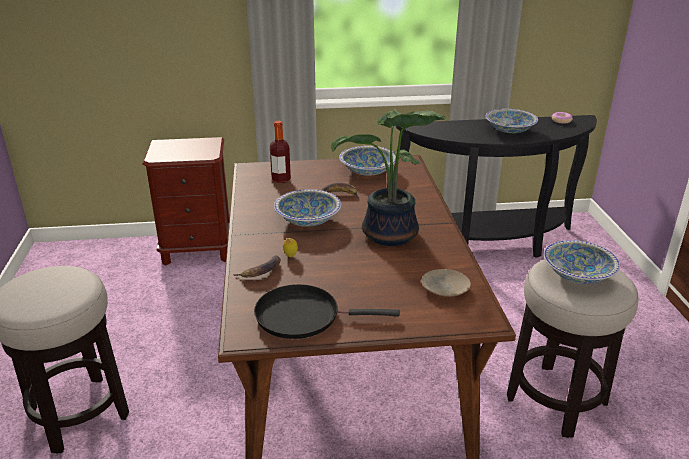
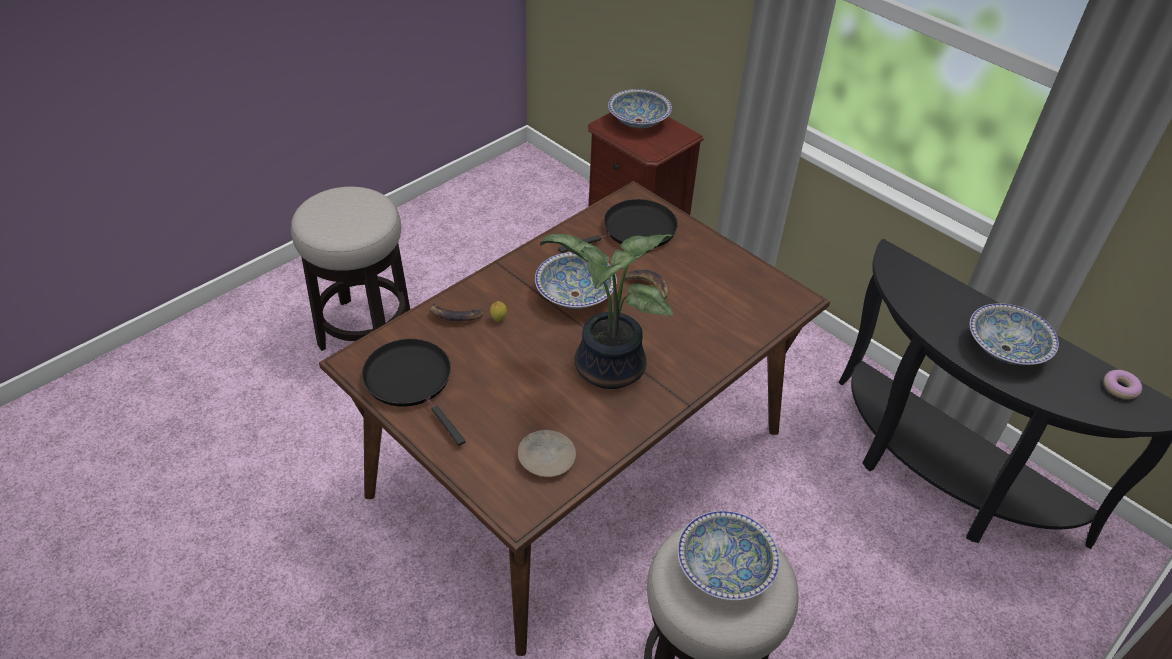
camera: 50 degrees right, 15 degrees up
bottle [270,121,291,183] -> black frying pan [558,199,678,253]
bowl [339,146,396,176] -> bowl moved to [608,89,672,128]

